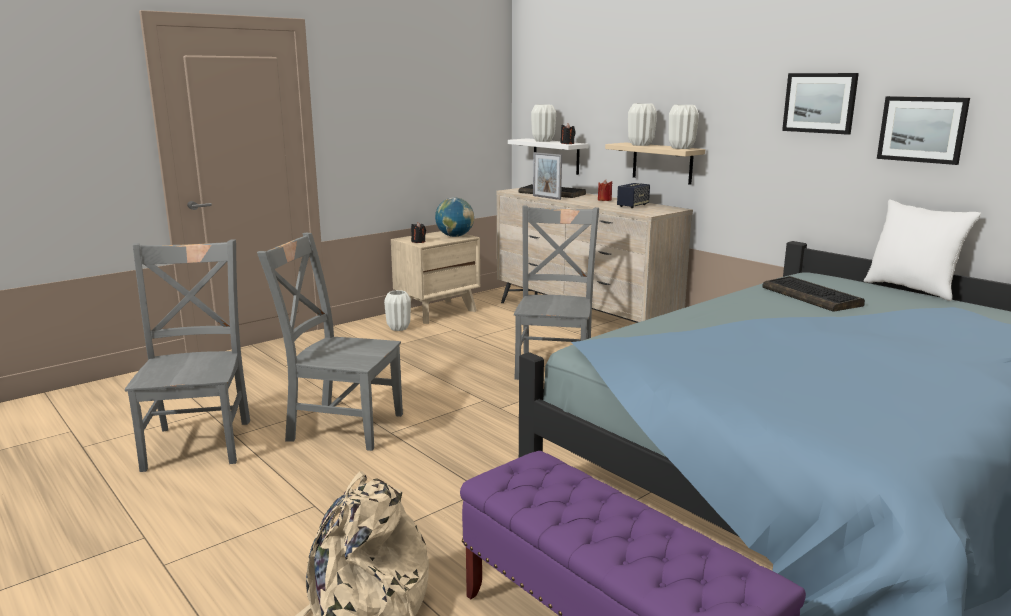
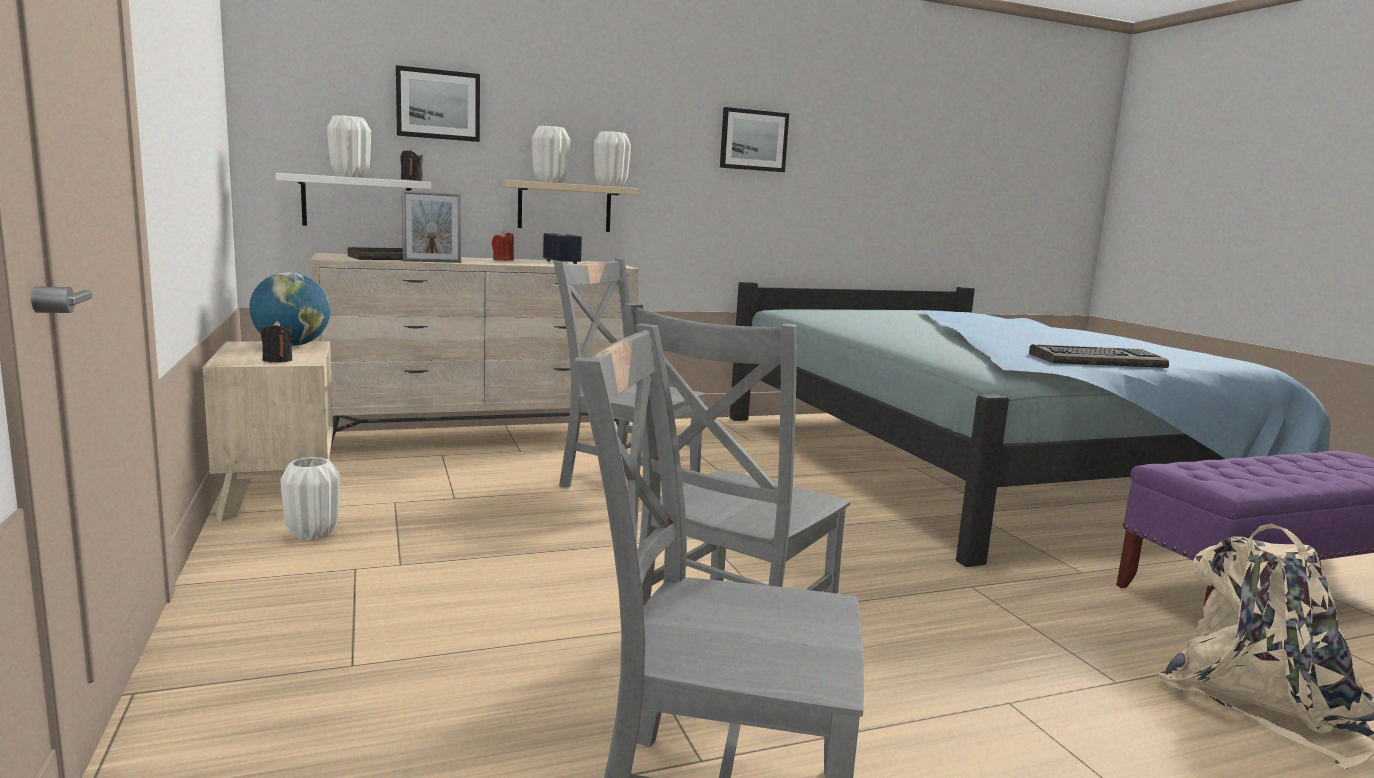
camera: 70 degrees left, 5 degrees down
keyboard [762,276,865,312] -> keyboard moved to [1029,344,1169,368]
white pillow [864,200,981,301] -> none
picture [877,96,970,165] -> picture moved to [396,65,480,142]

